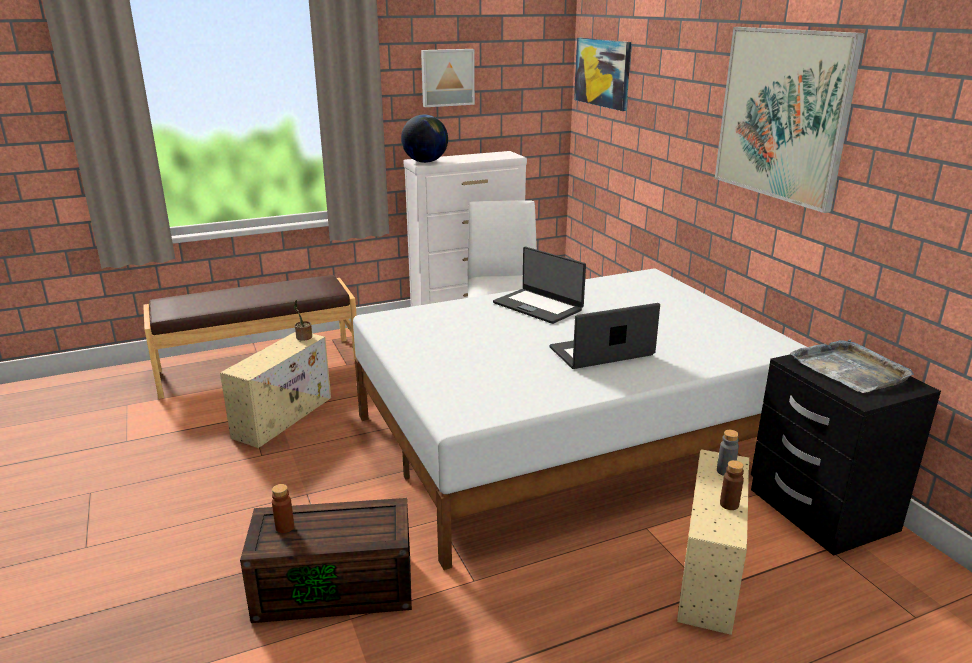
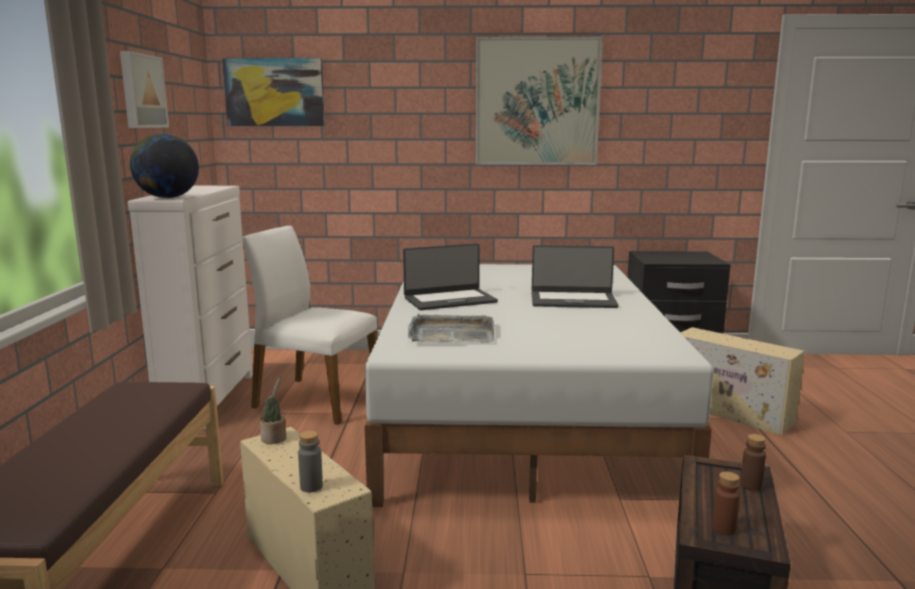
camera: 65 degrees left, 10 degrees down
laptop [550,303,660,369] -> laptop turned 90 degrees counterclockwise [532,245,618,308]
grey bottle [717,430,739,476] -> grey bottle moved to [298,431,323,492]
brown bottle [720,460,744,510] -> brown bottle moved to [740,434,766,491]
grey tray [790,339,914,393] -> grey tray moved to [408,313,494,343]

